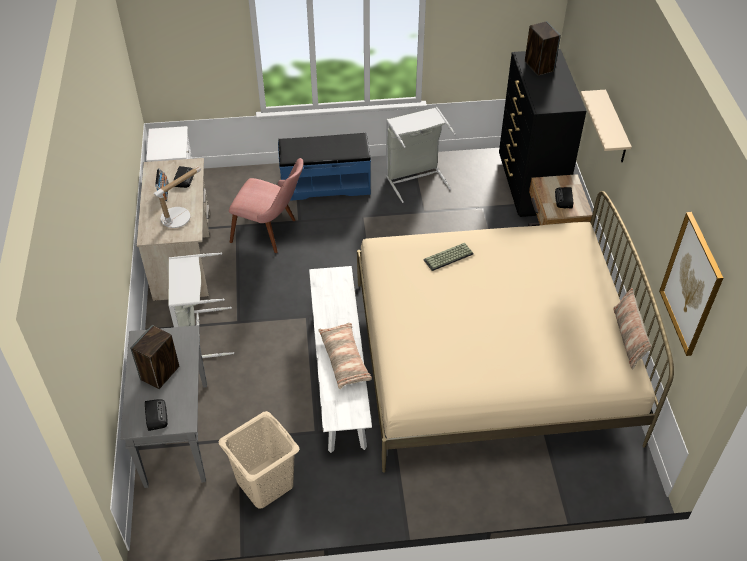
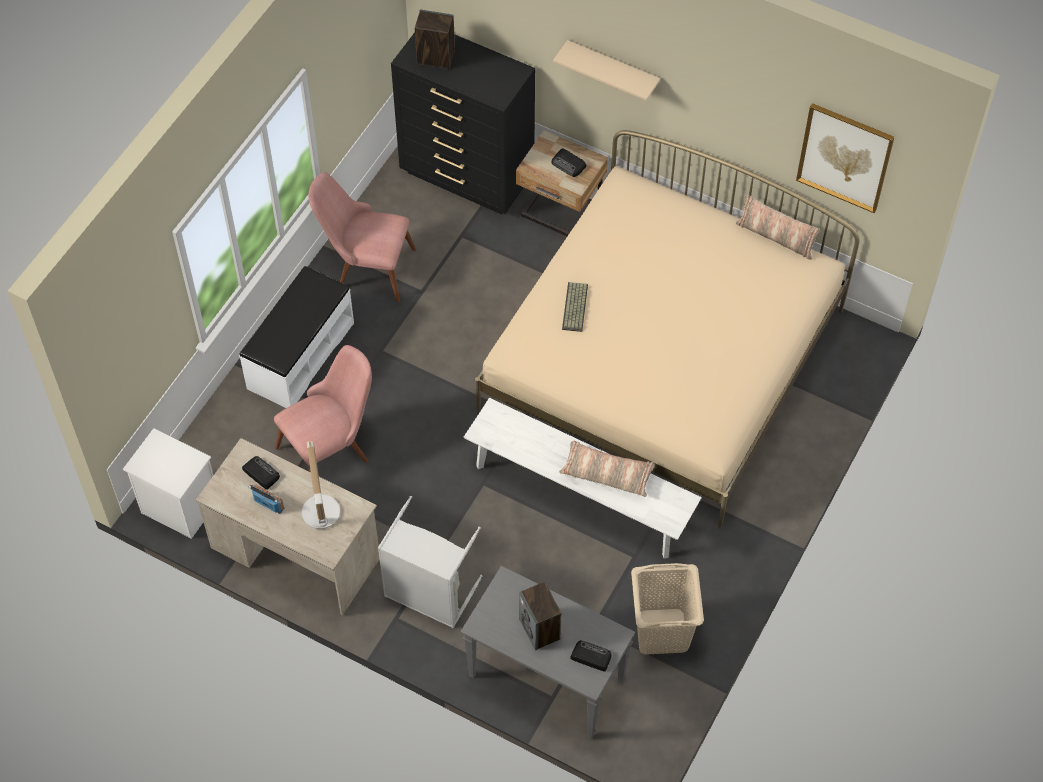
camera: 55 degrees left, 10 degrees up
blue bench [278,133,371,201] -> white bench [239,266,354,408]
grey laundry basket [386,107,456,203] -> pink chair [308,172,416,302]

